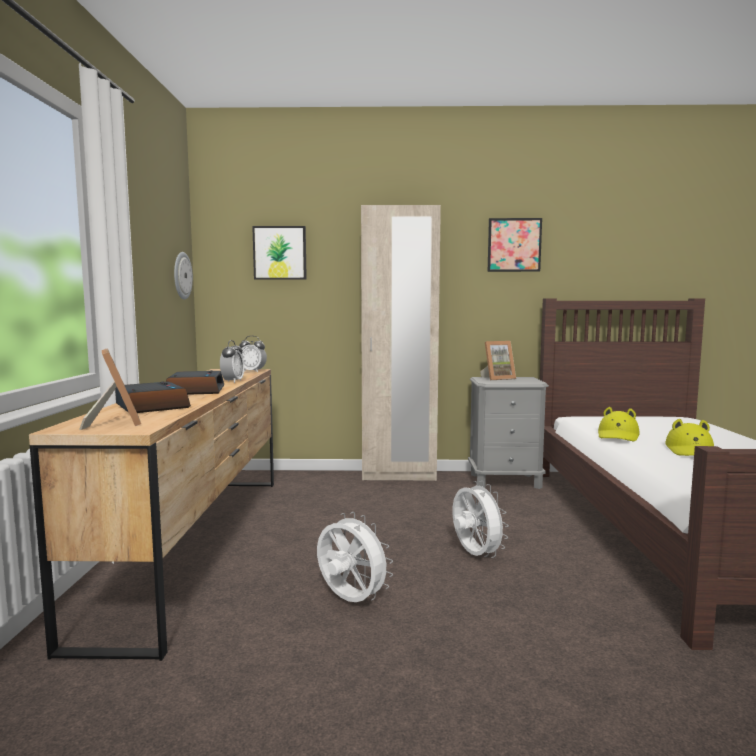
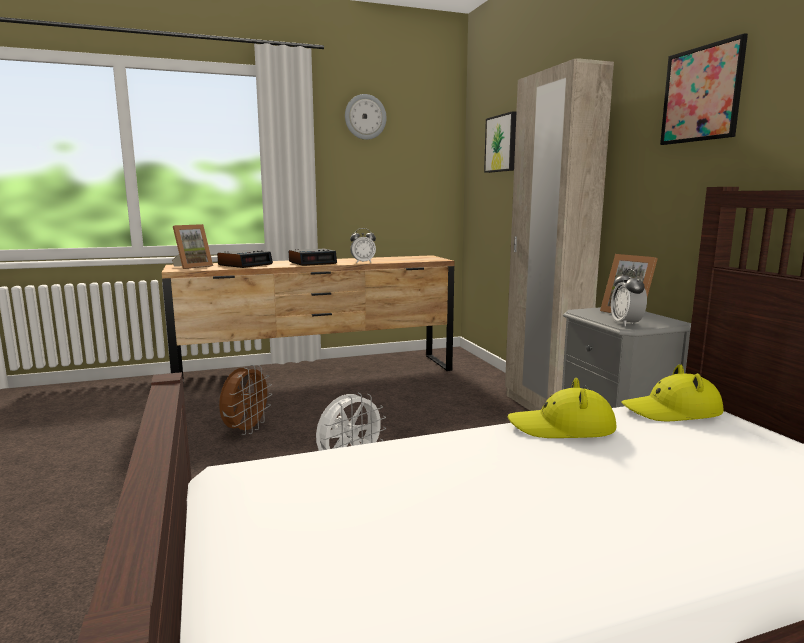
camera: 70 degrees right, 5 degrees up
wall clock [174,252,193,300] -> wall clock moved to [345,94,386,140]
alarm clock [239,336,267,372] -> alarm clock moved to [611,269,647,327]
white fan [317,512,393,602] -> brown fan [219,365,272,435]
yellow hat [665,419,714,456] -> yellow hat moved to [621,364,724,421]

